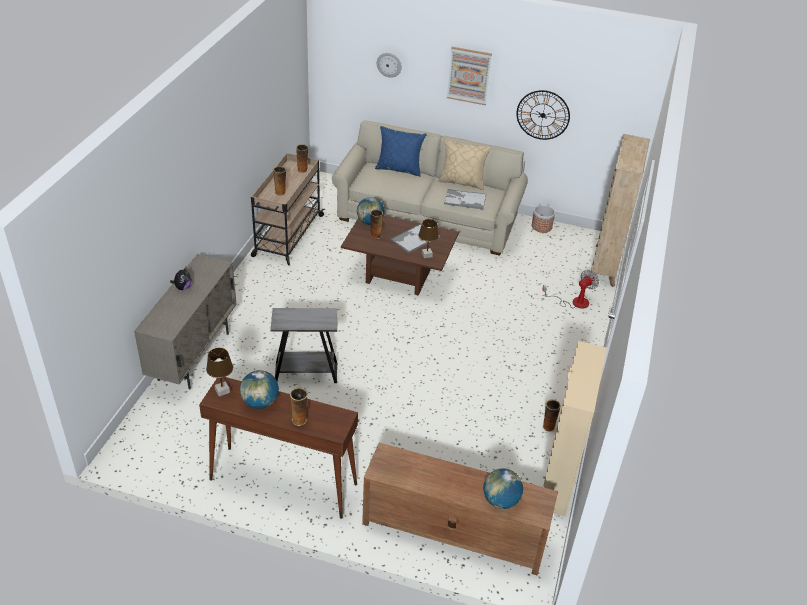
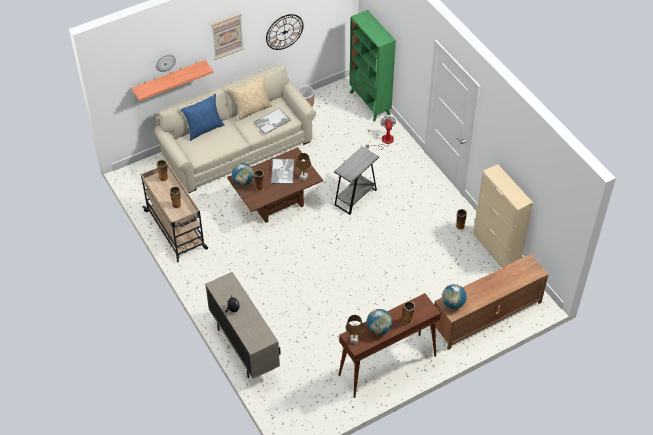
camera: 45 degrees left, 10 degrees up
grey side table [271,308,338,383] -> grey side table moved to [334,146,379,215]
globe [483,468,523,509] -> globe moved to [442,284,467,309]
beige bookcase [591,134,650,287] -> green bookcase [349,10,396,121]
none -> shelf [132,60,213,101]

